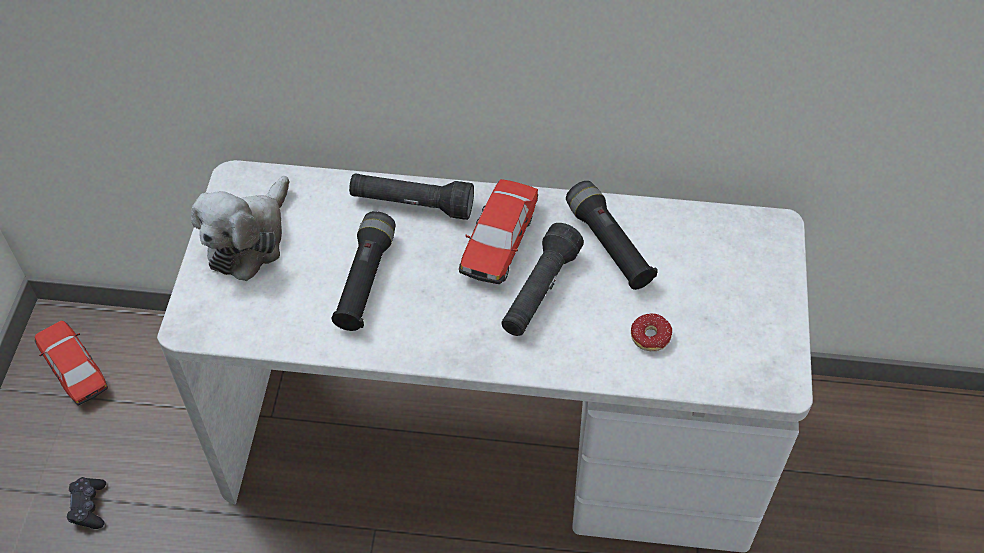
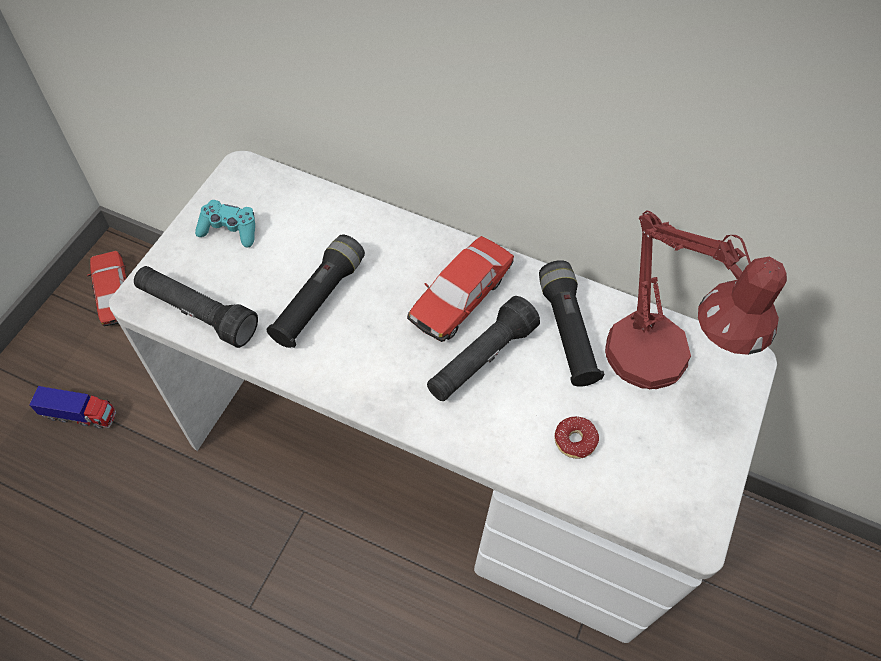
camera: 15 degrees right, 5 degrees up
black game controller [67,477,106,529] -> toy truck [29,386,116,429]
plush toy [191,176,289,281] -> turquoise game controller [195,200,255,248]
black flashlight [349,173,474,220] -> black flashlight moved to [134,266,258,348]
none -> red table lamp [605,210,787,389]

